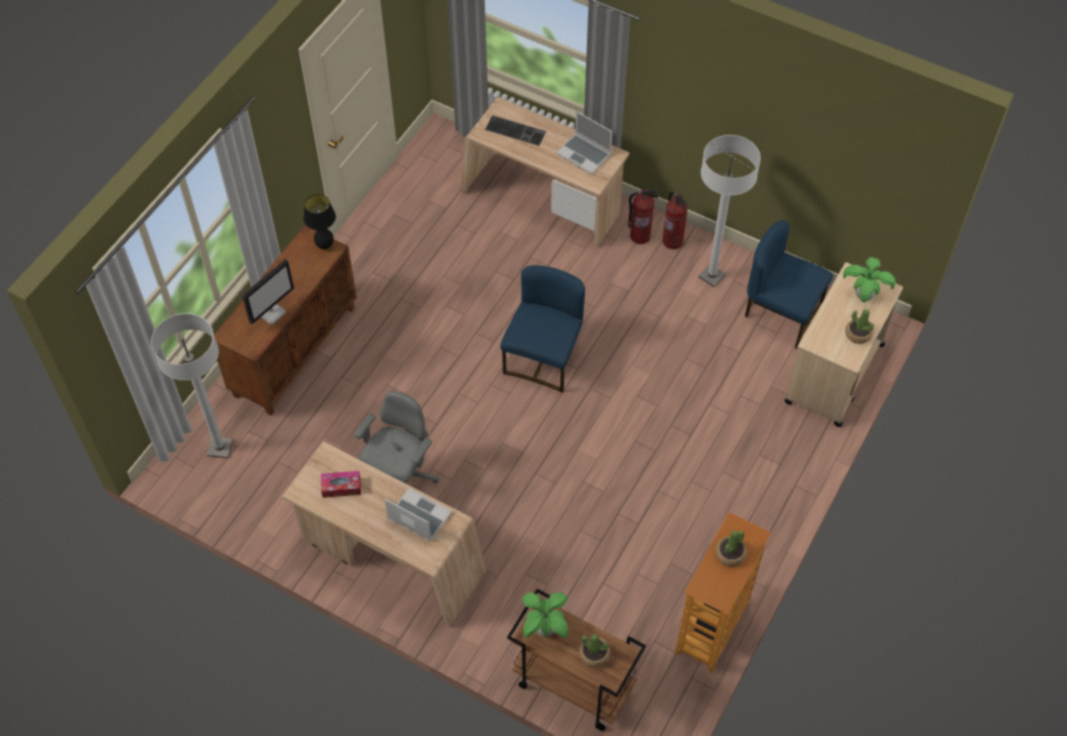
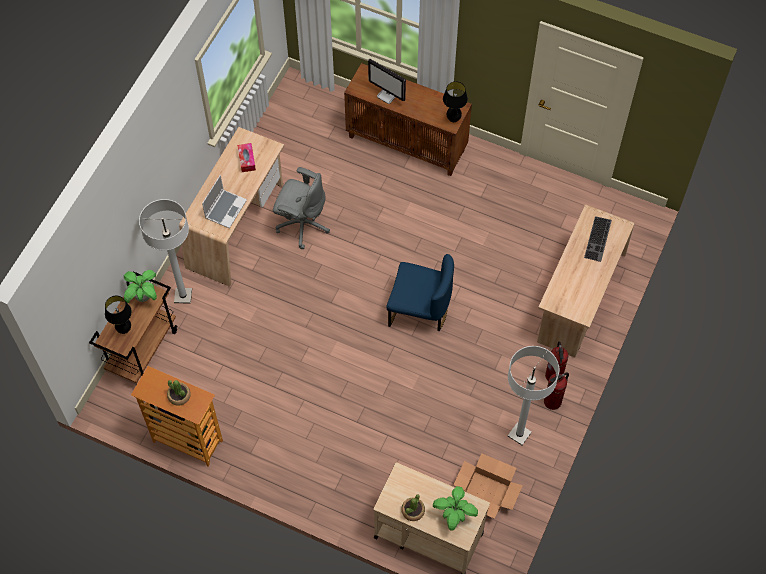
camera: 85 degrees right, 5 degrees up
white floor lamp [151,313,233,458] -> white floor lamp moved to [139,199,192,304]
laptop [556,111,612,174] -> none
potted plant [579,634,610,668] -> black table lamp [105,296,132,334]
blue chair [745,220,833,349] -> cardboard box [454,453,523,519]

